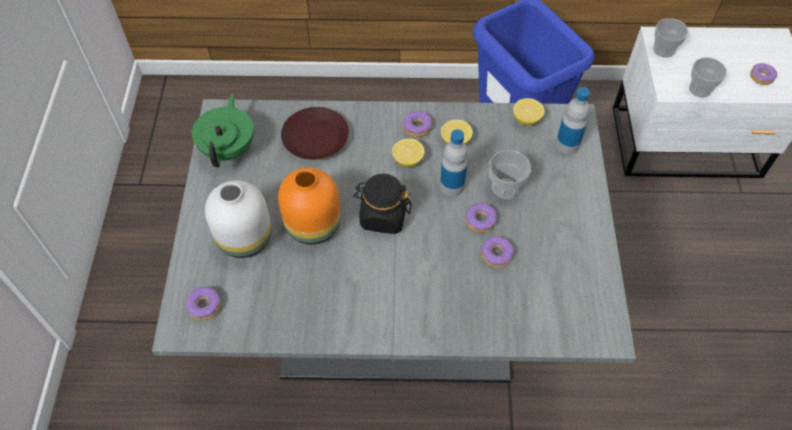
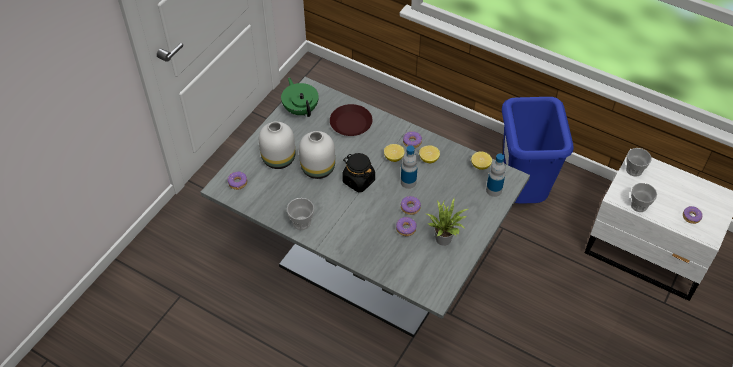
camera: 30 degrees right, 5 degrees down
green teapot [192,94,254,167] -> green teapot turned 60 degrees counterclockwise [281,78,319,117]
orange vase [278,167,341,245] -> white vase [299,131,335,179]
cup [489,150,531,199] -> cup moved to [287,198,314,230]
none -> potted plant [427,198,468,246]

